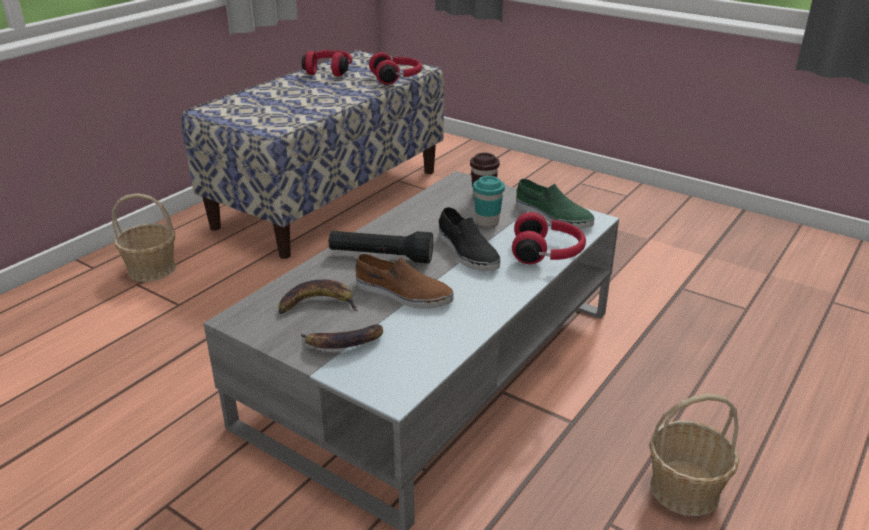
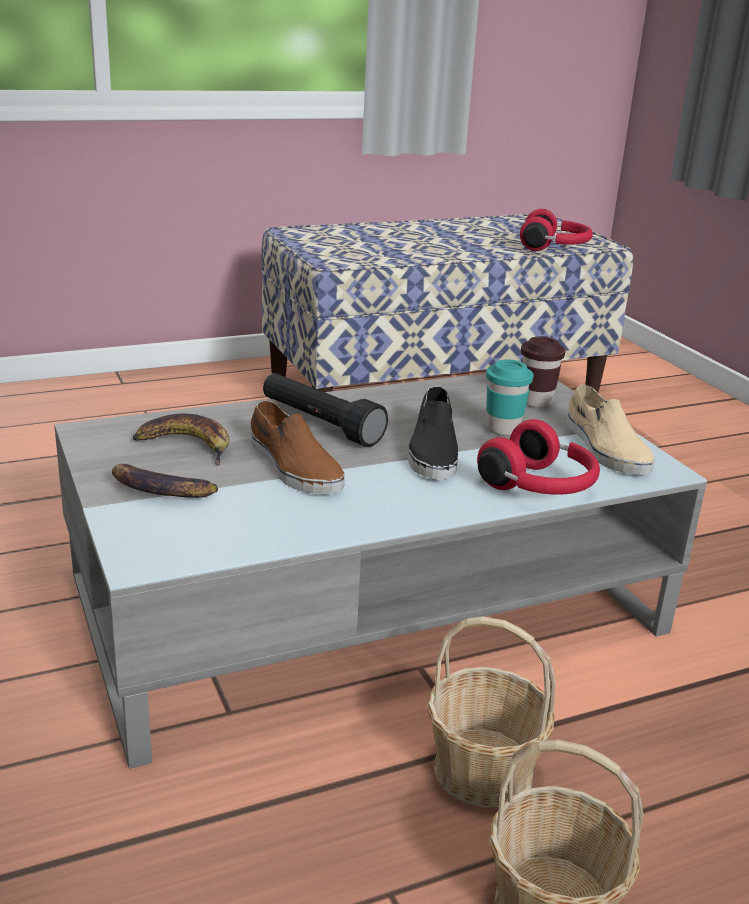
camera: 30 degrees right, 5 degrees down
basket [112,193,176,282] -> basket moved to [427,616,556,808]
red headphones [302,50,352,77] -> none
green shoe [516,179,594,229] -> beige shoe [567,385,655,475]

